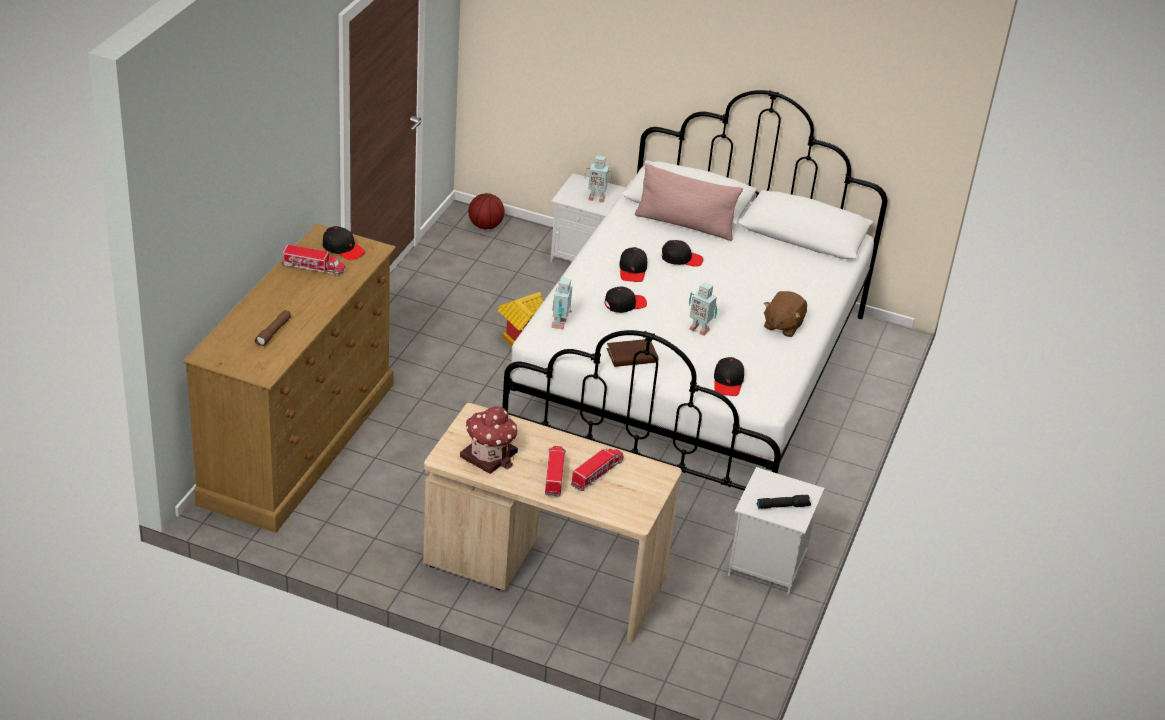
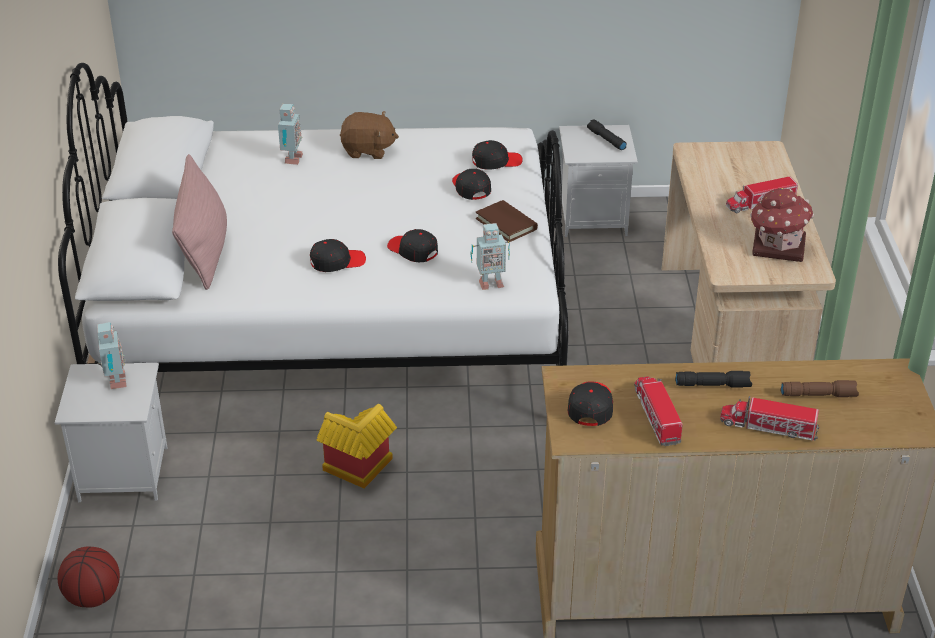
camera: 110 degrees left, 0 degrees up
toy truck [571,448,624,491] -> toy truck moved to [720,396,819,441]
black cap [662,240,703,267] -> black cap moved to [452,169,491,200]
toy robot [689,282,717,336] -> toy robot moved to [278,104,303,165]
none -> black flashlight [675,371,752,387]

